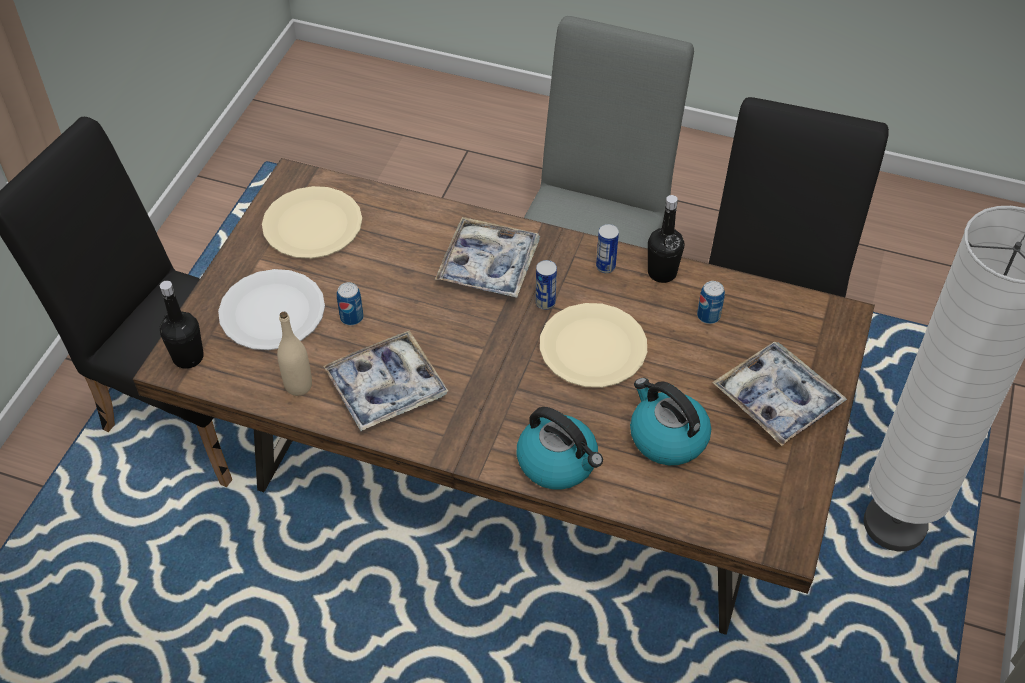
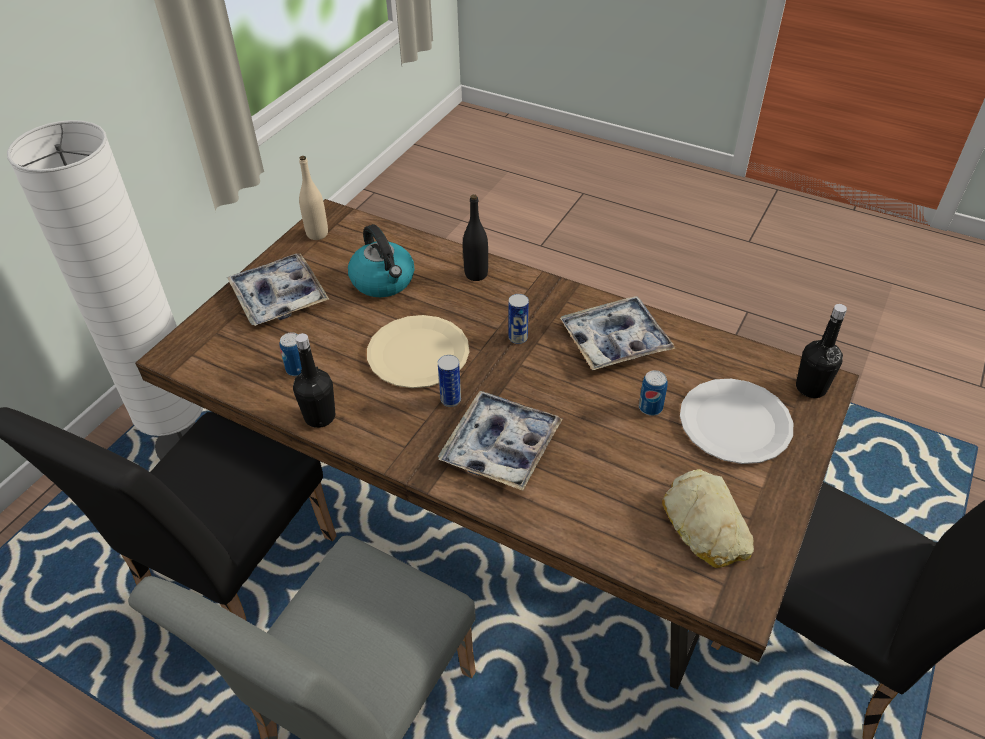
camera: 170 degrees left, 5 degrees down
beige plate [262,186,362,259] -> bread [662,469,754,568]
beige bottle [277,312,312,396] -> beige bottle moved to [299,156,328,240]
kettle [516,407,603,490] -> black bottle [463,195,488,281]
can [596,224,619,273] -> can moved to [509,294,529,344]

